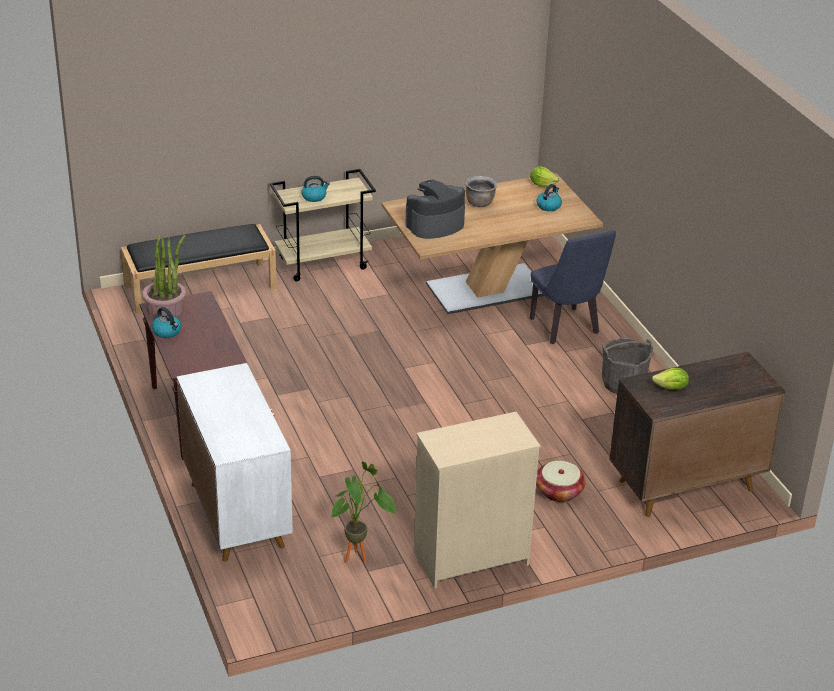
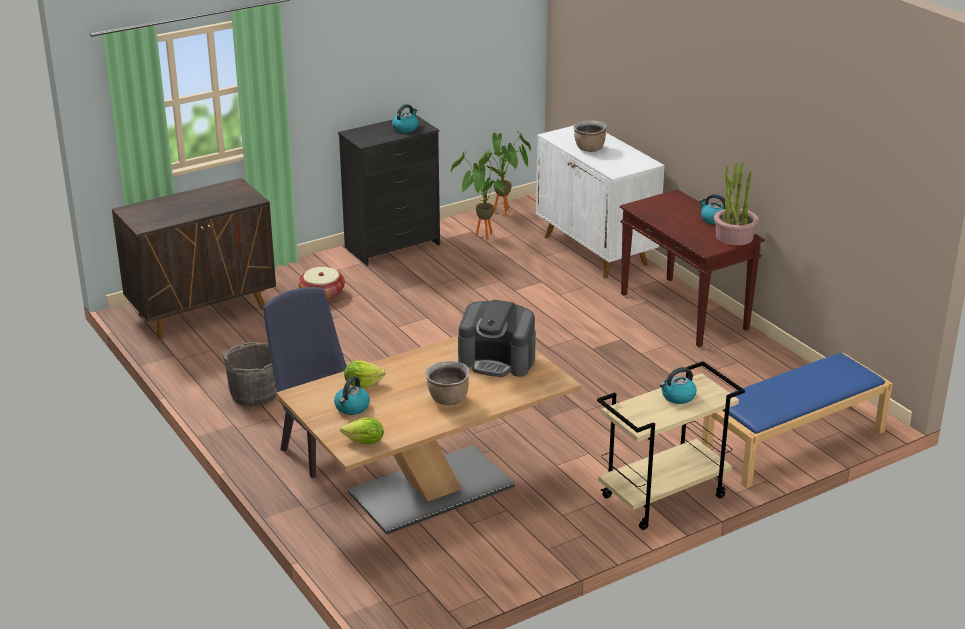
camera: 170 degrees right, 5 degrees down
black bench [121,224,277,314] -> blue bench [702,353,893,488]
coffee machine [405,179,465,239] -> coffee machine turned 60 degrees clockwise [458,300,536,377]
beige dresser [414,412,541,589] -> black dresser [338,115,440,266]
lettuce [652,368,689,390] -> lettuce moved to [344,360,386,388]
none -> kettle [392,104,419,133]
none -> potted plant [479,131,531,217]
none -> brown cooking pot [573,120,607,152]

